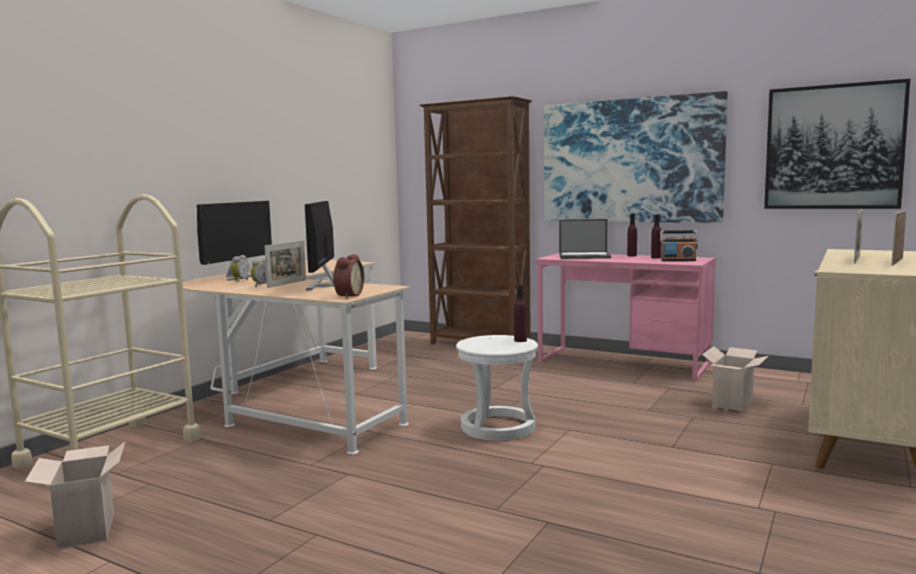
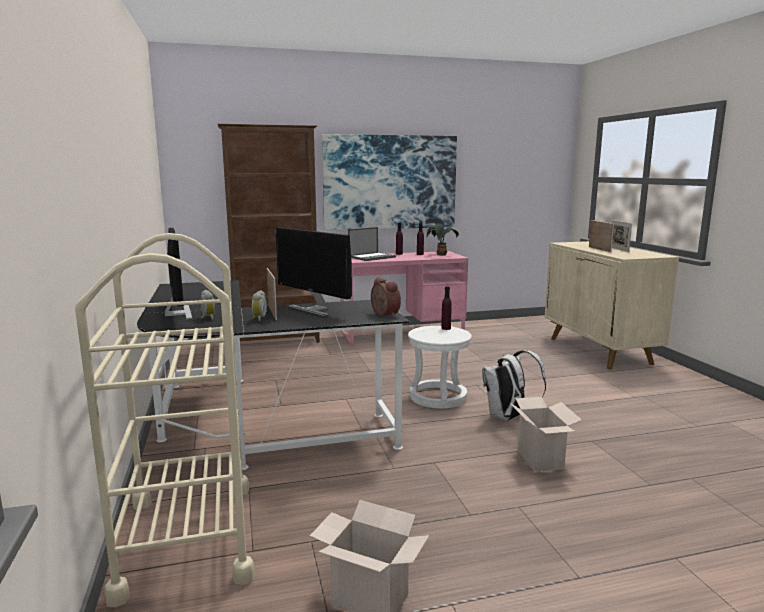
camera: 45 degrees left, 5 degrees up
beige desk [183,260,410,455] -> black desk [137,280,409,470]
radio [660,230,698,261] -> potted plant [427,224,459,255]
cardboard box [702,346,768,412] -> cardboard box moved to [509,397,582,472]
picture [764,79,910,209] -> none
none -> white backpack [482,350,546,421]

